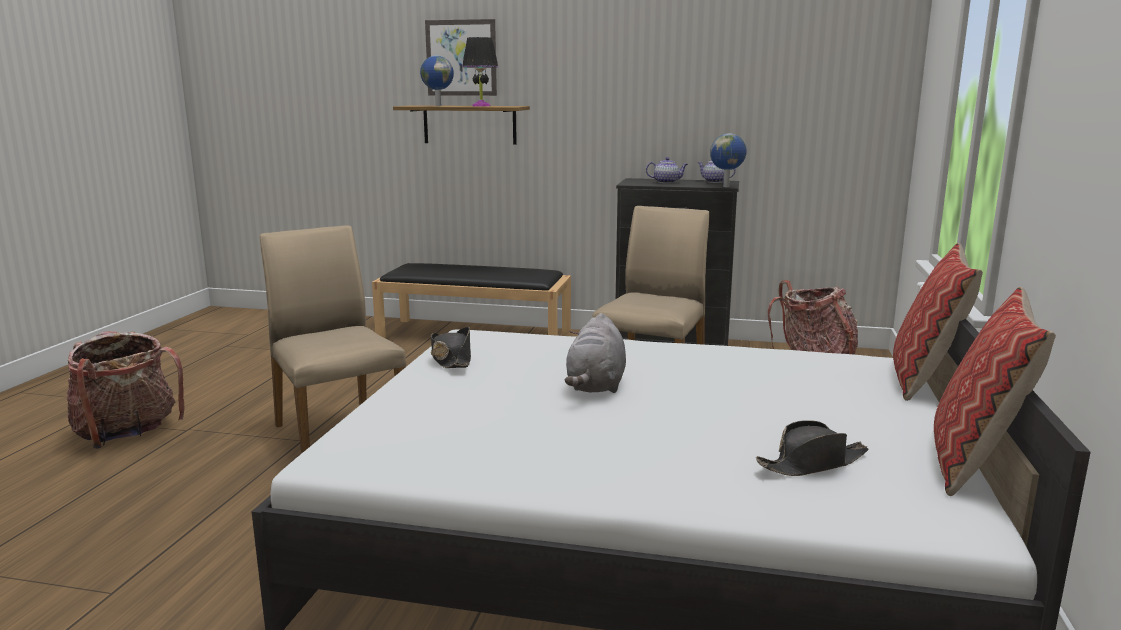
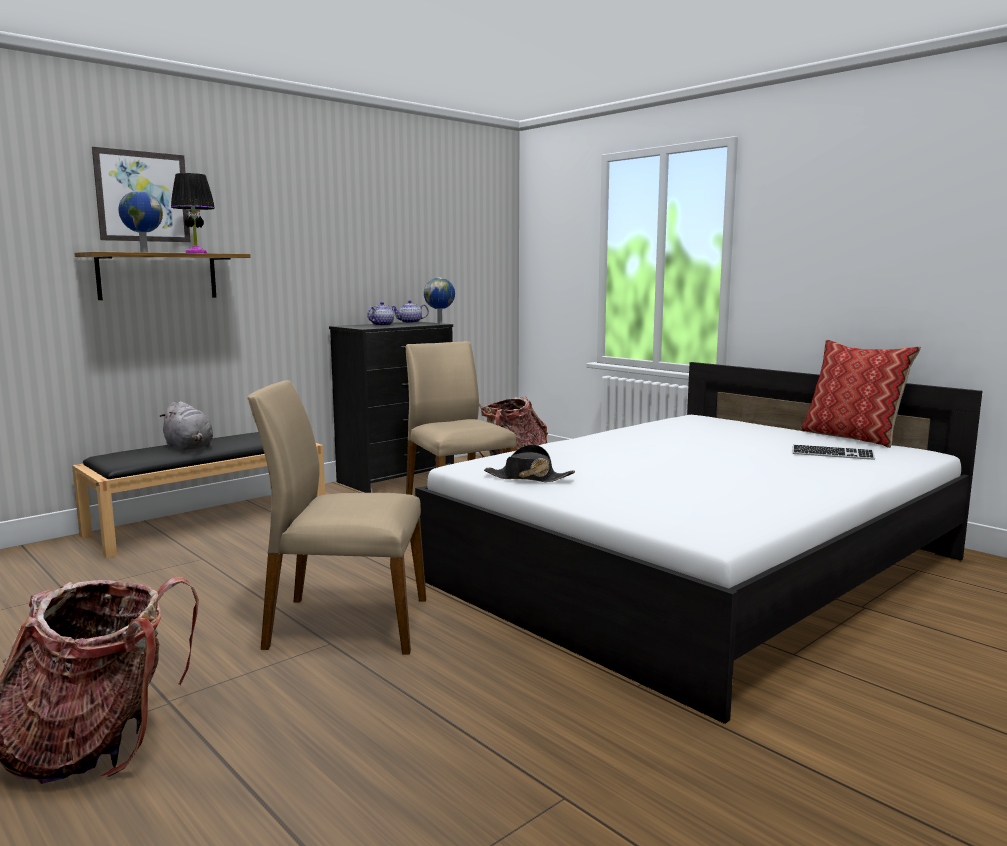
camera: 55 degrees left, 5 degrees down
grey plush toy [565,313,626,393] -> grey plush toy moved to [159,402,213,451]
black hat [756,420,868,476] -> keyboard [793,444,875,460]
pillow [893,243,983,401] -> none

